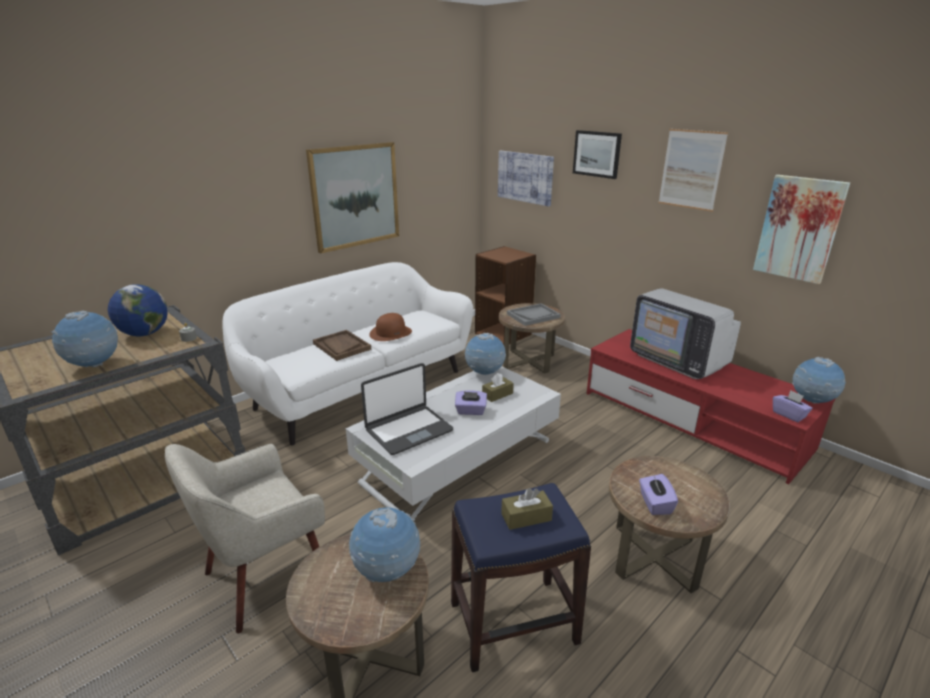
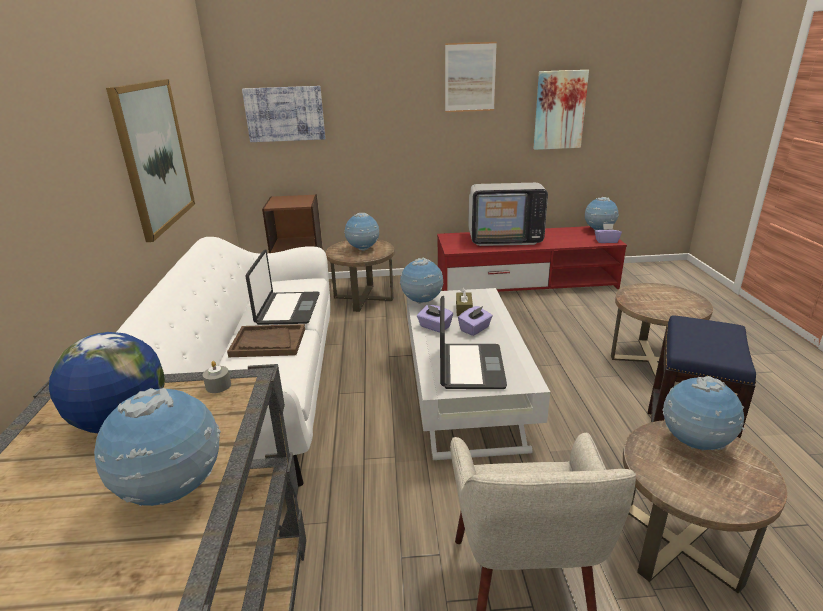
camera: 50 degrees left, 0 degrees up
brown hat [369,313,412,341] -> laptop [246,249,320,325]
brown tissue box [501,488,553,530] -> none
grey tray [507,303,561,326] -> globe [344,213,379,251]
picture [573,130,622,179] -> none
purple tissue box [639,474,678,515] -> purple tissue box moved to [417,304,453,332]

